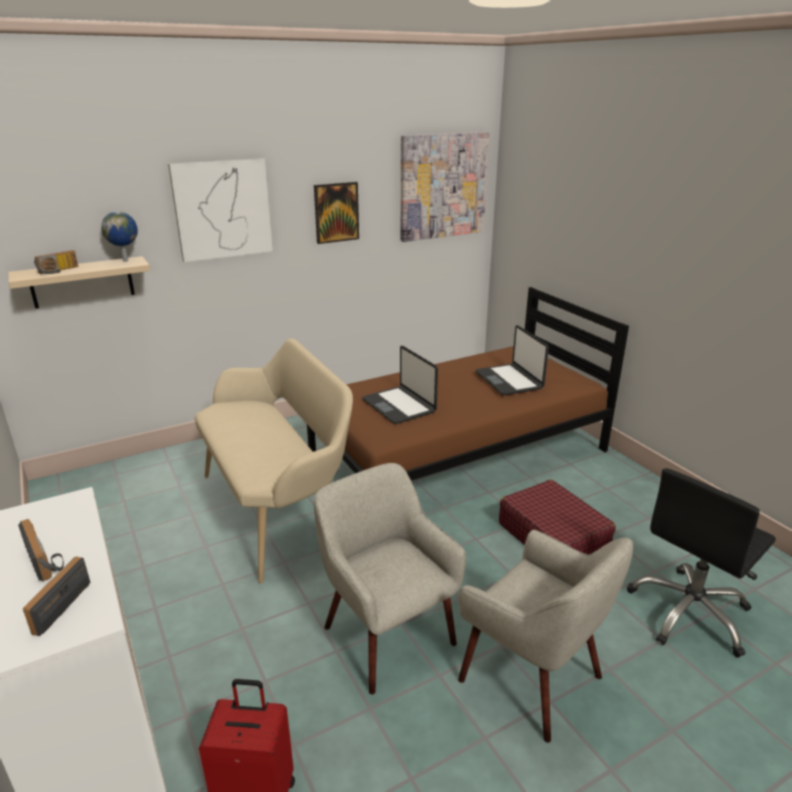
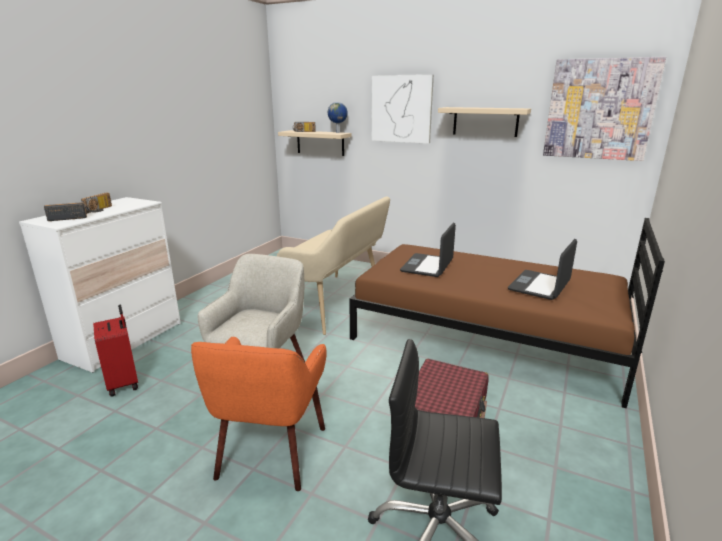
camera: 55 degrees right, 5 degrees down
picture [314,182,359,244] -> beige shelf [438,107,531,137]
beige armchair [458,530,633,743] -> orange armchair [191,337,327,491]

